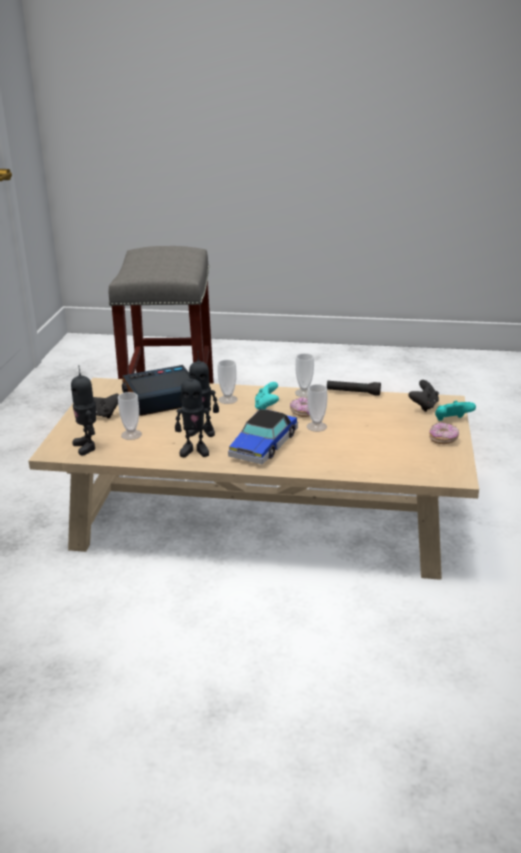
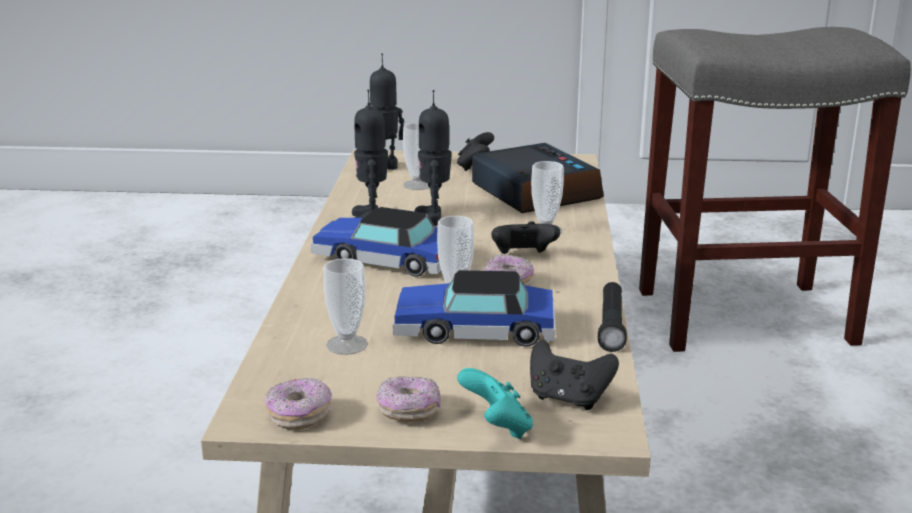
camera: 85 degrees right, 5 degrees down
turquoise game controller [255,382,279,410] -> black game controller [491,221,560,254]
cup [295,353,314,397] -> cup moved to [324,258,368,355]
none -> donut [265,378,332,430]
none -> toy car [393,270,555,347]

